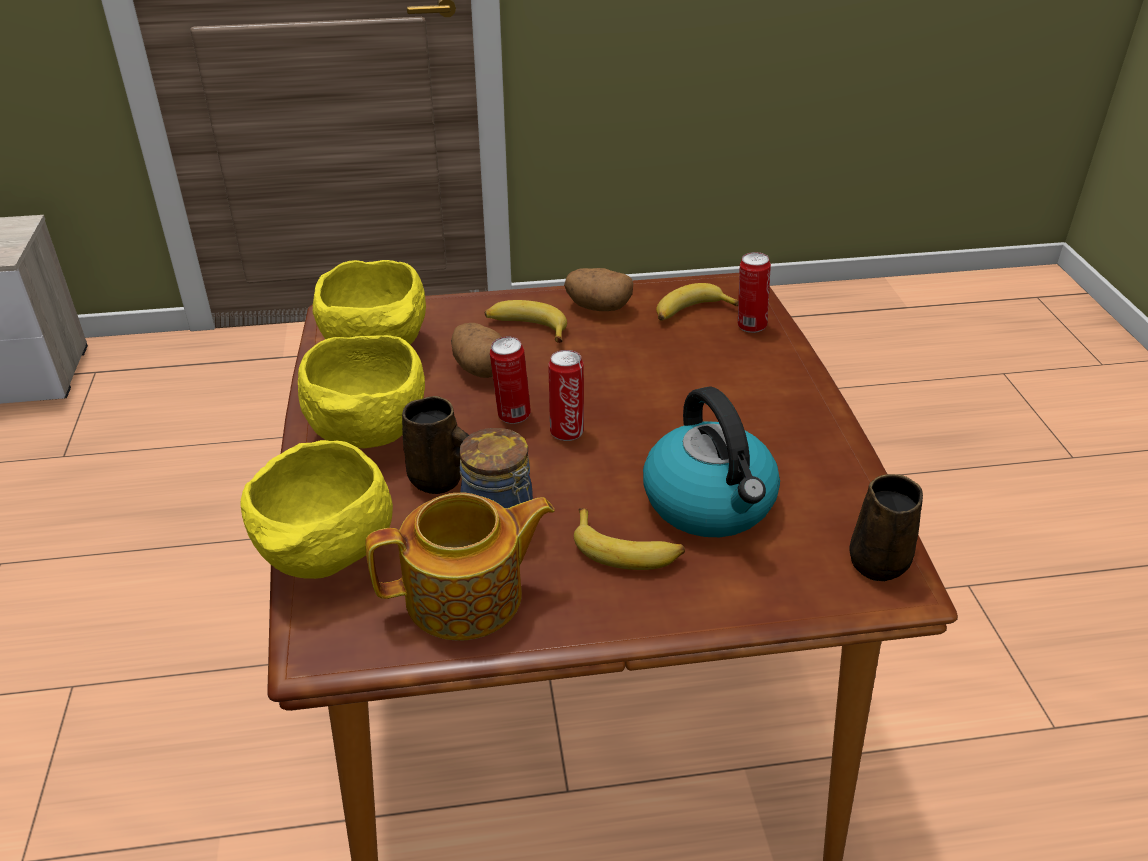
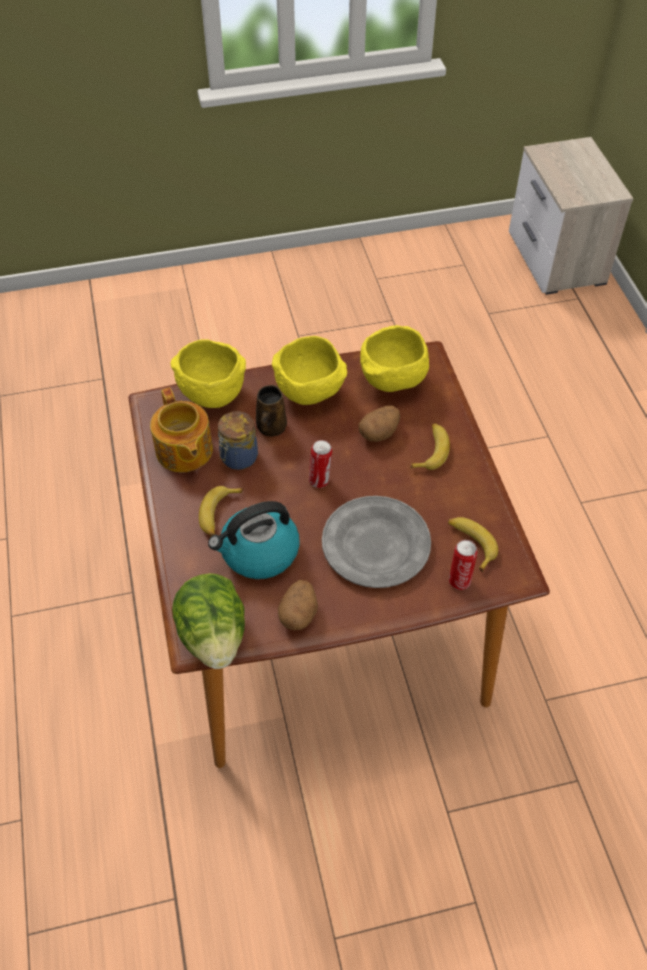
camera: 85 degrees right, 15 degrees up
can [490,336,531,424] -> none
potato [564,268,633,311] -> potato moved to [278,580,318,630]
brown mug [849,474,923,582] -> lettuce [172,573,245,669]
none -> grey plate [322,496,431,588]

